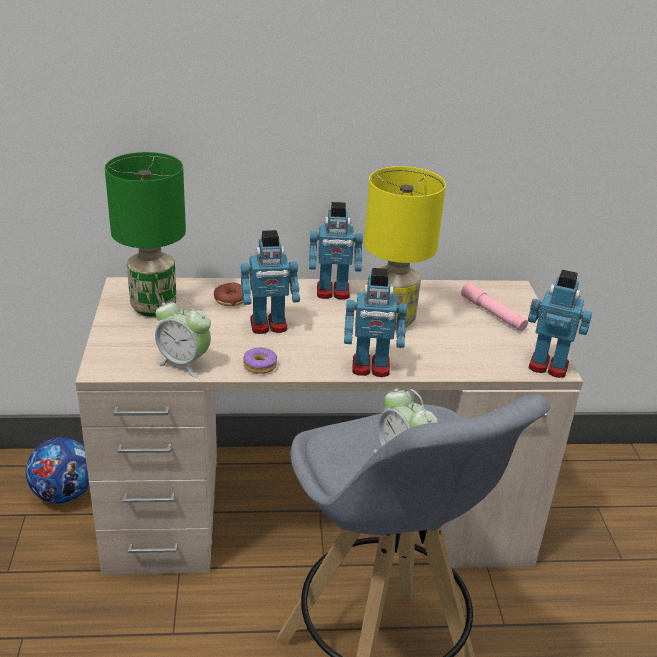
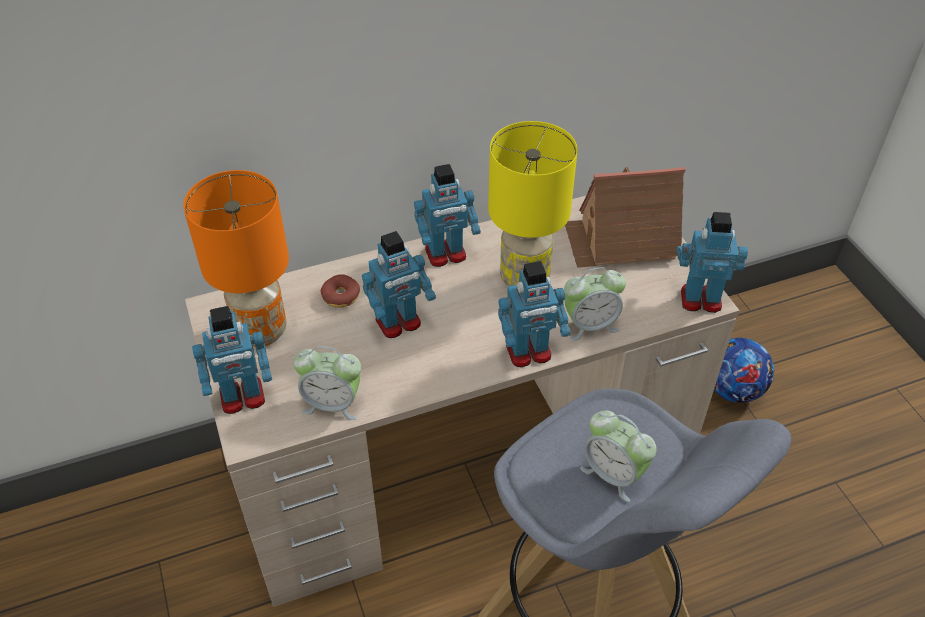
camera: 15 degrees left, 15 degrees up
football [26,438,89,504] -> football moved to [714,338,774,403]
green table lamp [105,152,186,317] -> orange table lamp [183,170,289,347]
donut [243,347,277,374] -> none
pink flashlight [461,283,528,331] -> toy house [565,167,686,268]
none -> toy robot [192,306,272,414]
none -> alarm clock [564,267,626,341]

